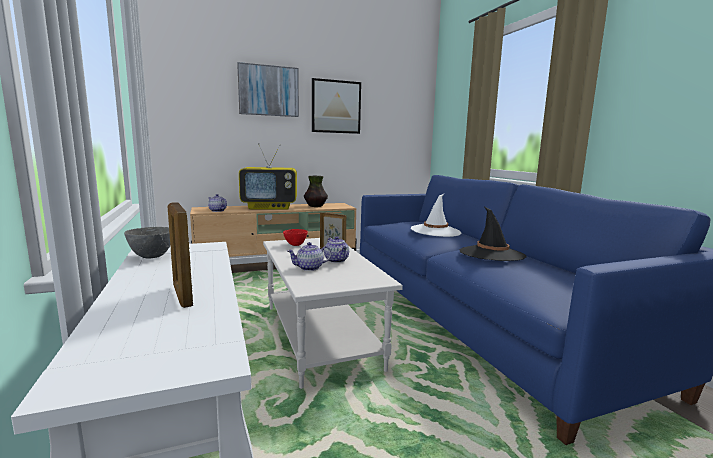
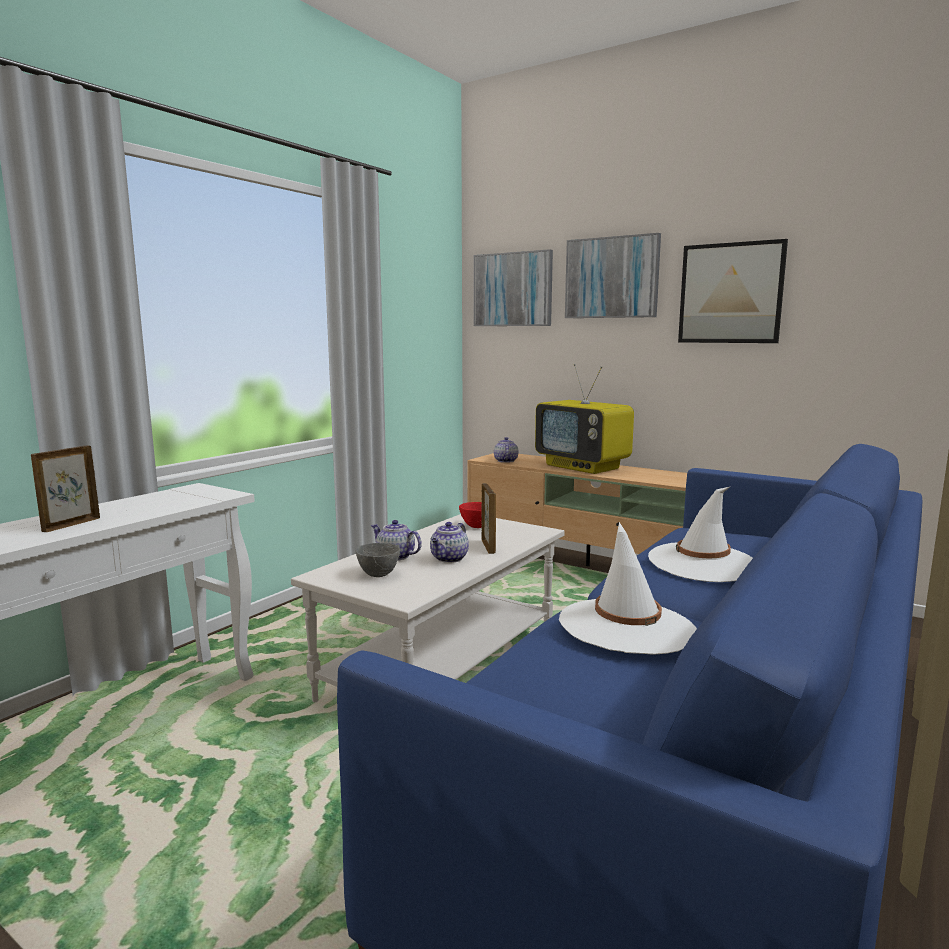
camera: 55 degrees right, 0 degrees up
grey bowl [124,227,170,259] -> grey bowl moved to [356,543,400,577]
vase [304,176,328,207] -> none
black hat [460,207,527,261] -> white hat [559,522,697,655]
none -> picture [473,249,553,326]

